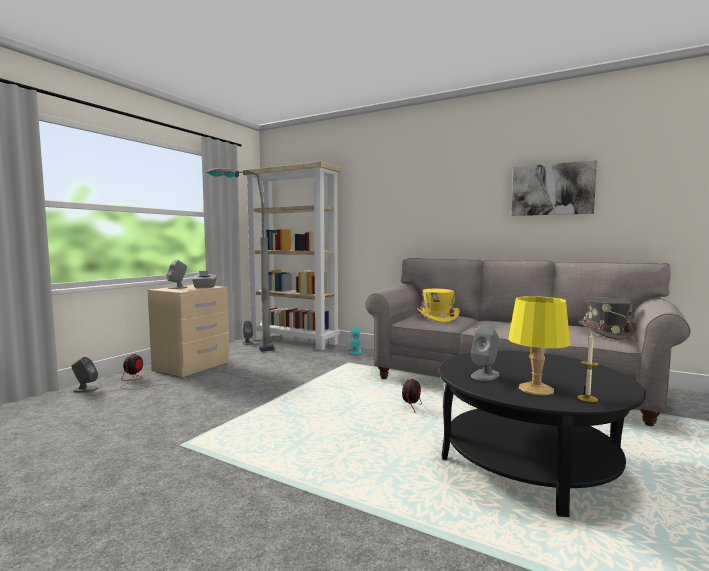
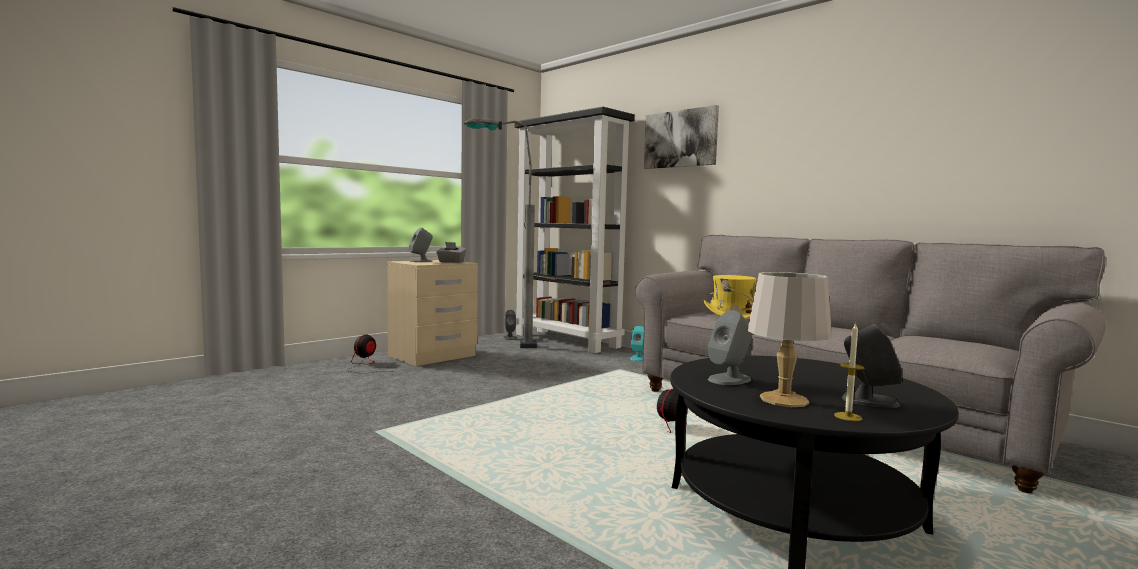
camera: 15 degrees right, 0 degrees up
grey speaker [71,357,98,392] -> grey speaker moved to [842,324,902,408]
beige bookcase [243,161,341,350] -> black bookcase [515,107,635,353]
yellow table lamp [508,296,570,395] -> grey table lamp [748,272,832,407]
picture [512,160,597,216] -> picture moved to [644,105,719,169]
grey hat [578,298,638,340] -> none

